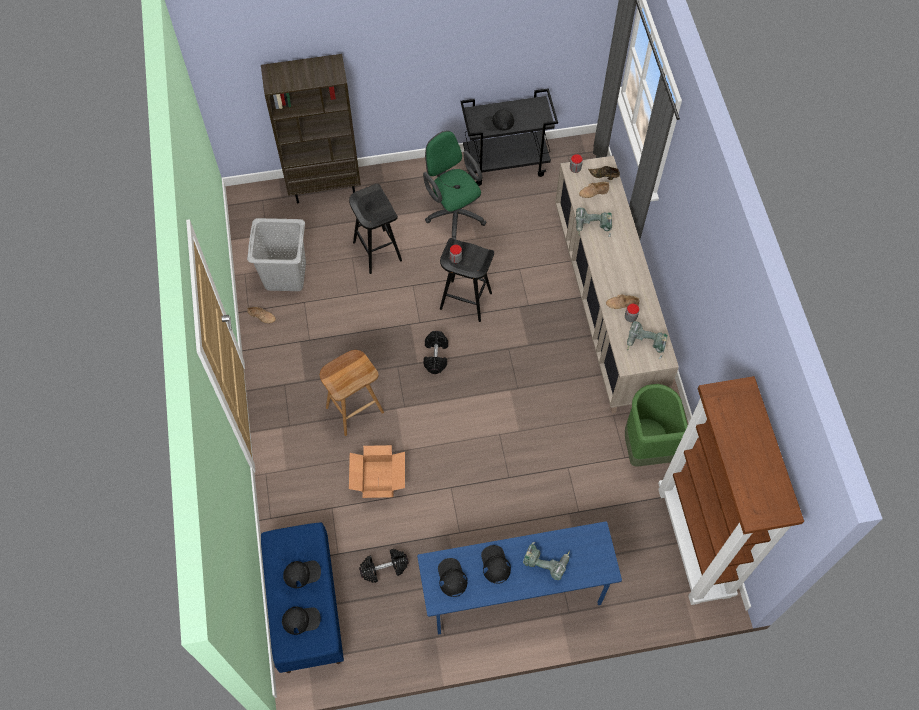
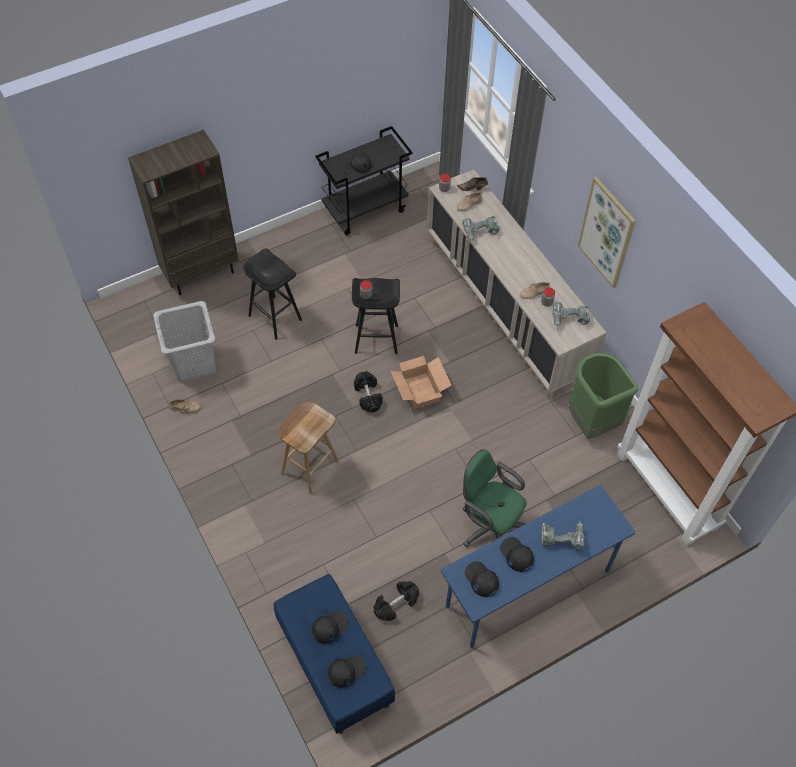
camera: 20 degrees left, 5 degrees down
cardboard box [349,445,405,498] -> cardboard box moved to [391,356,451,409]
green office chair [423,131,486,239] -> green office chair moved to [463,449,527,547]
none -> picture [578,177,636,288]

